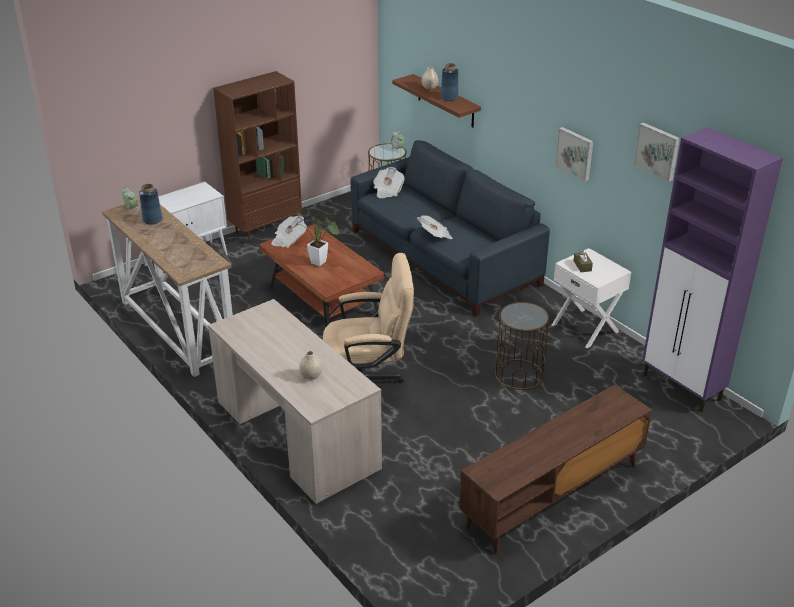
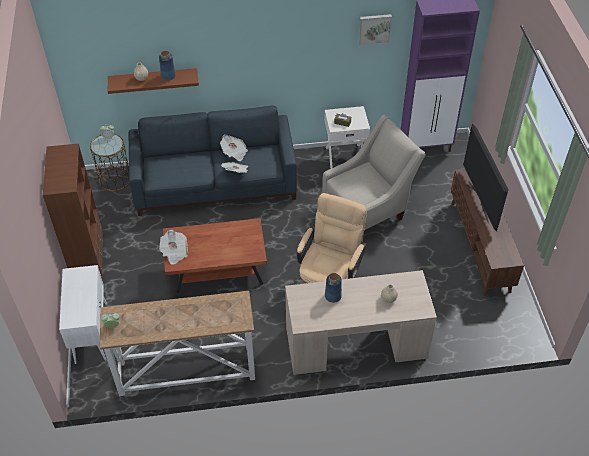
camera: 60 degrees left, 15 degrees up
blue vase [139,184,162,225] -> blue vase moved to [325,273,342,303]
potted plant [294,206,341,266] -> none
newspaper [373,167,405,198] -> newspaper moved to [220,134,248,161]
brown side table [495,302,550,390] -> beige armchair [322,115,426,230]
picture [555,127,594,181] -> none
none -> television [463,123,509,232]

